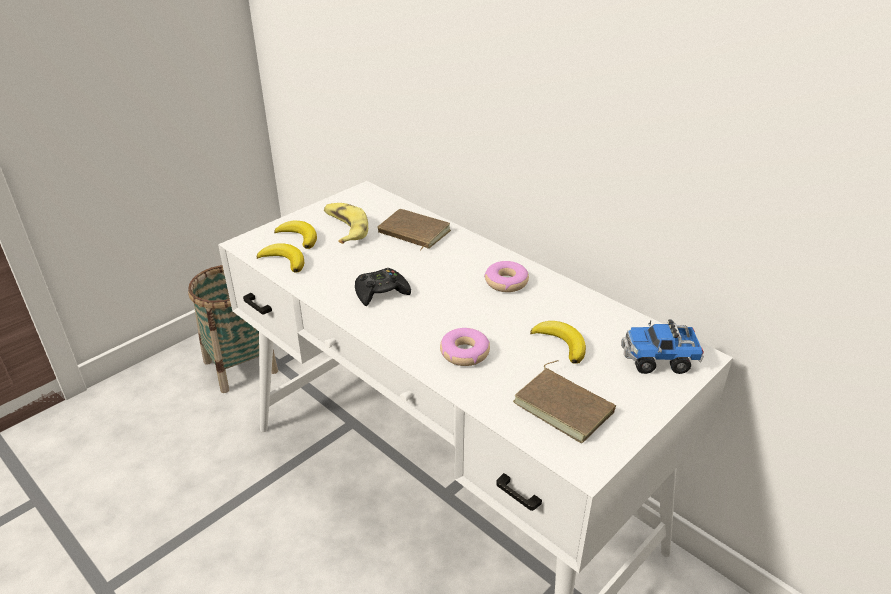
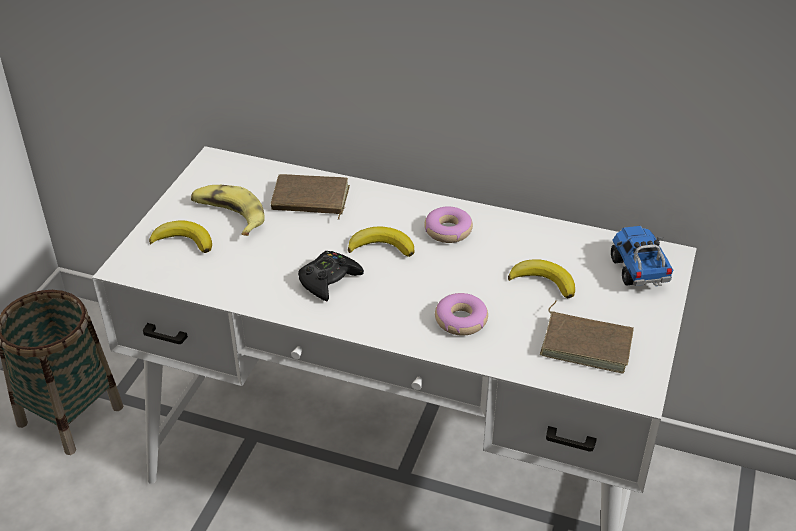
camera: 25 degrees left, 5 degrees up
banana [257,244,304,273] -> banana moved to [348,226,415,257]
toy truck [621,320,704,374] -> toy truck turned 105 degrees clockwise [611,226,673,287]

